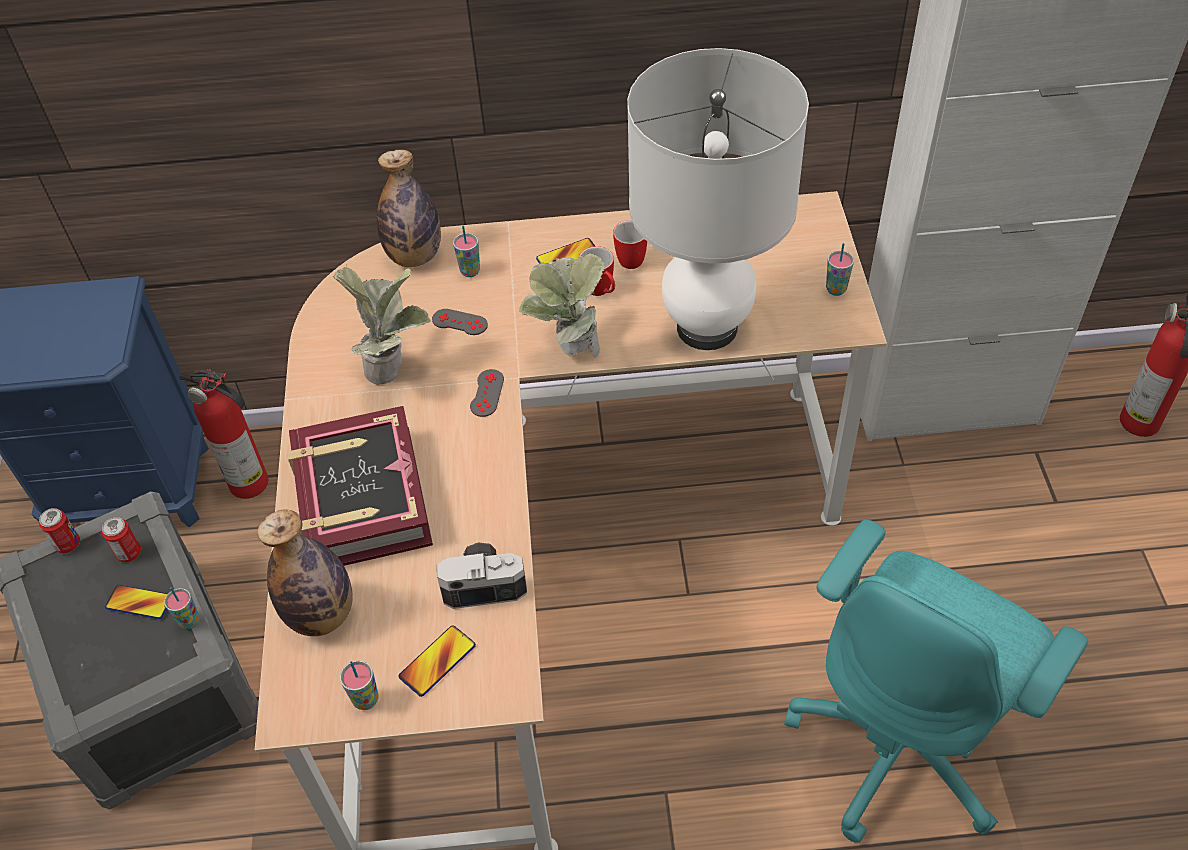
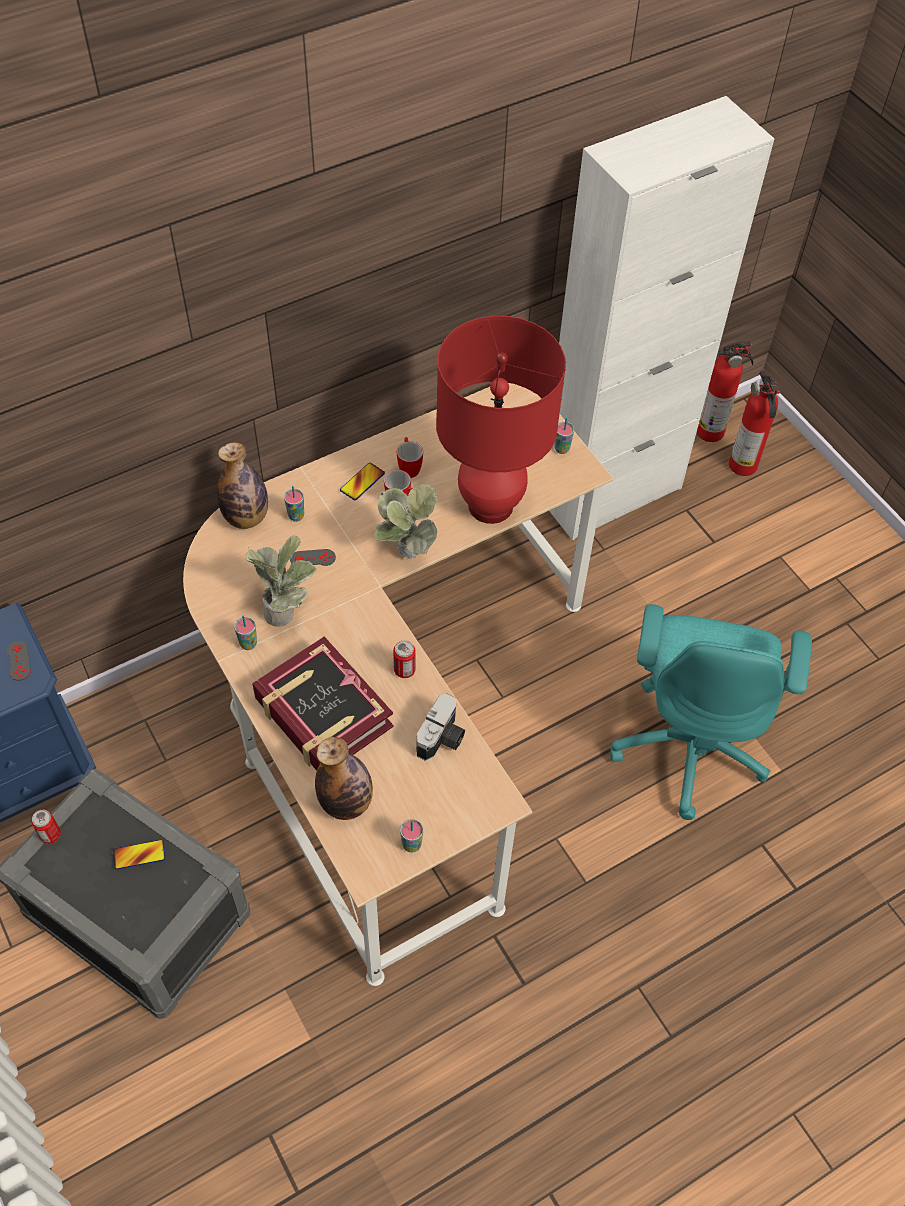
camera: 30 degrees left, 5 degrees up
can [102,517,141,562] -> can moved to [393,641,416,678]
cup [164,587,200,629] -> cup moved to [234,616,257,650]
fire extinguisher [179,369,268,499] -> fire extinguisher moved to [697,341,753,442]
phone [398,626,476,697] -> none
camera [437,543,527,609] -> camera turned 150 degrees clockwise [416,693,465,761]
grey game controller [470,369,504,417] -> grey game controller moved to [7,641,31,681]
white table lamp [627,48,809,350] -> red table lamp [436,316,566,524]

